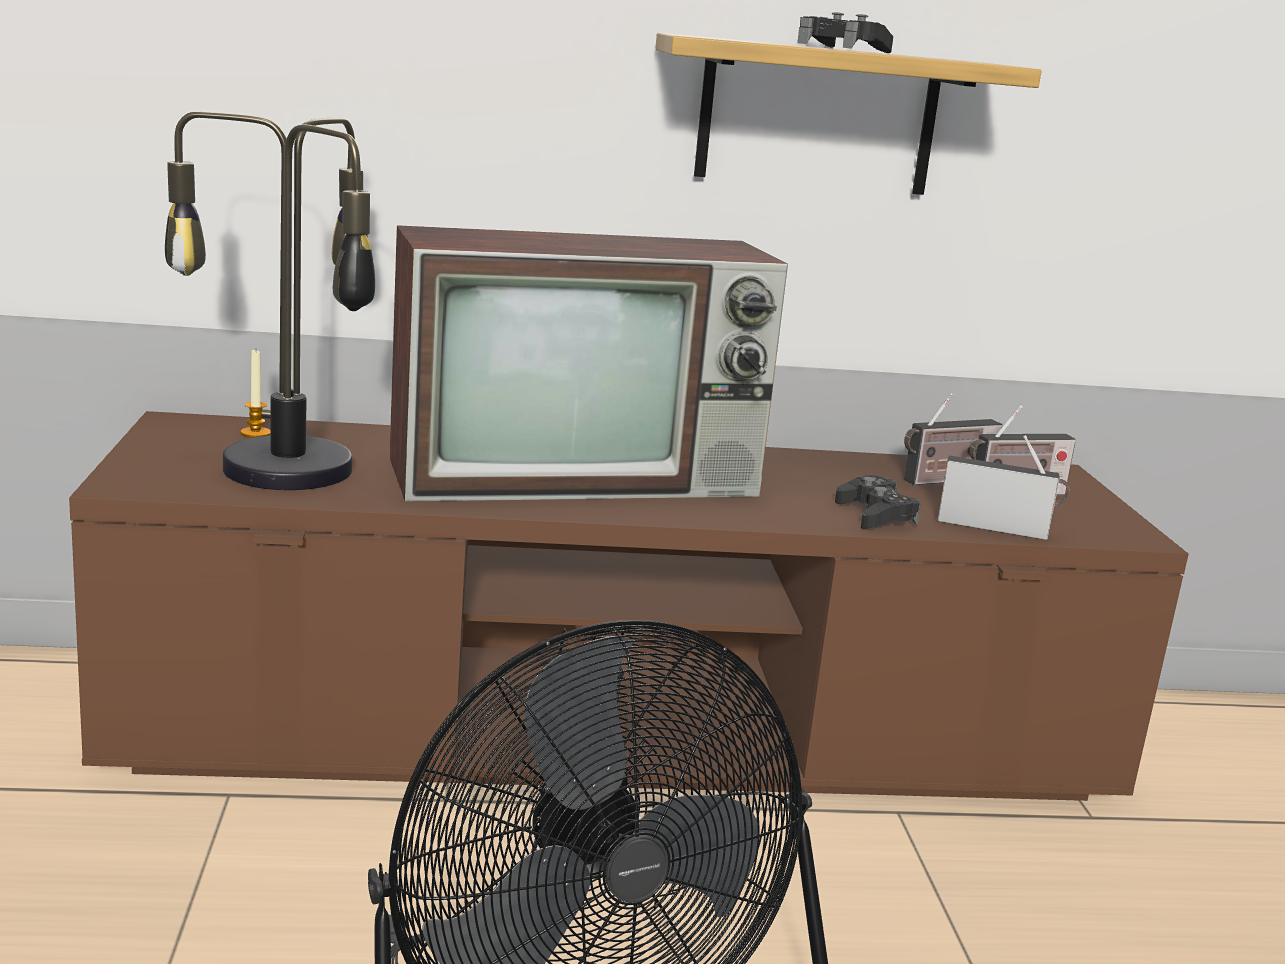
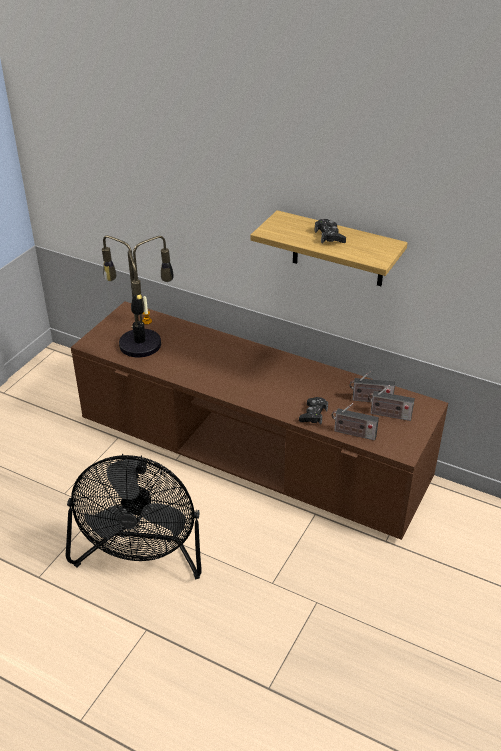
camera: 35 degrees right, 20 degrees up
television [390,225,788,501] -> none
radio [937,435,1069,540] -> radio turned 150 degrees clockwise [332,403,379,440]

